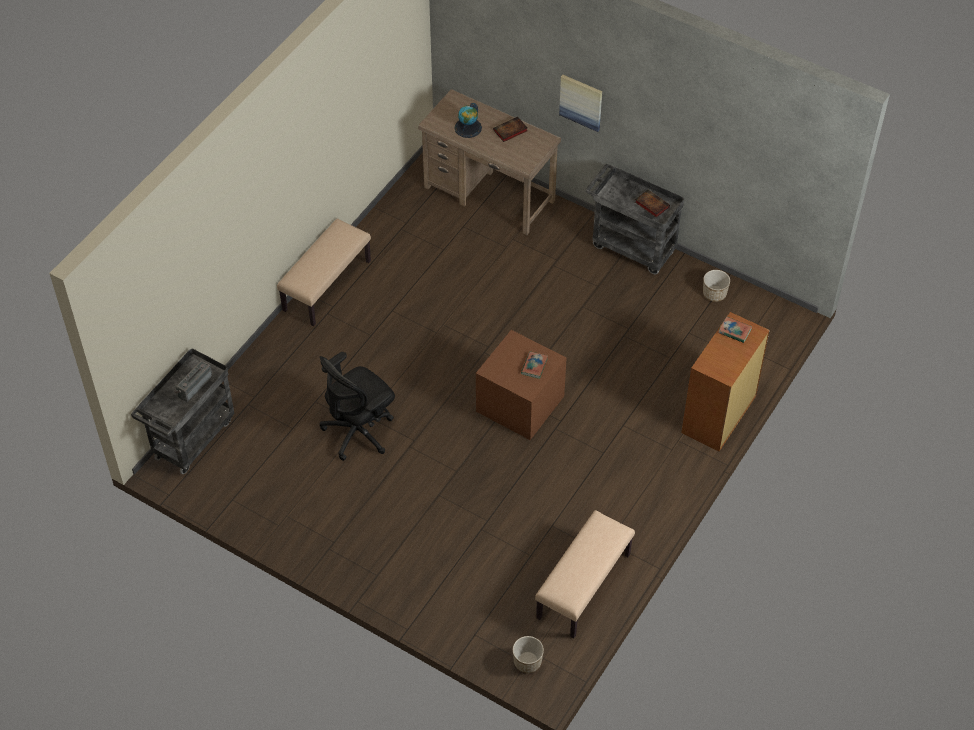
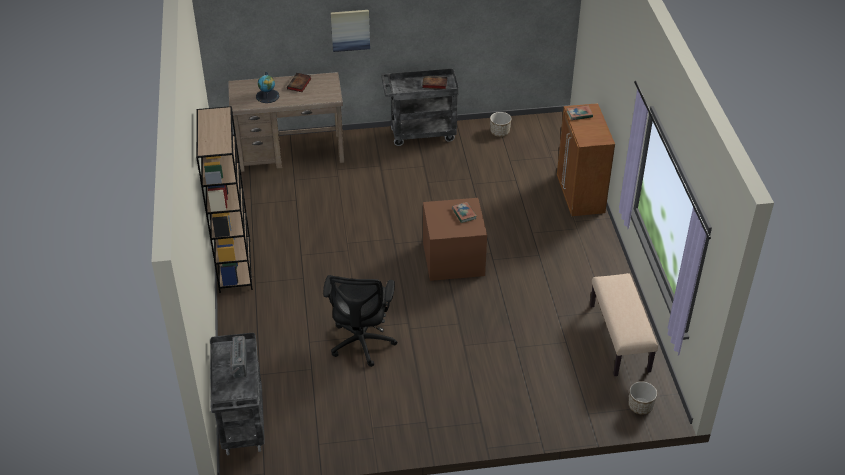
camera: 40 degrees left, 10 degrees down
beige bench [277,219,371,326] -> beige bookcase [196,106,253,293]

